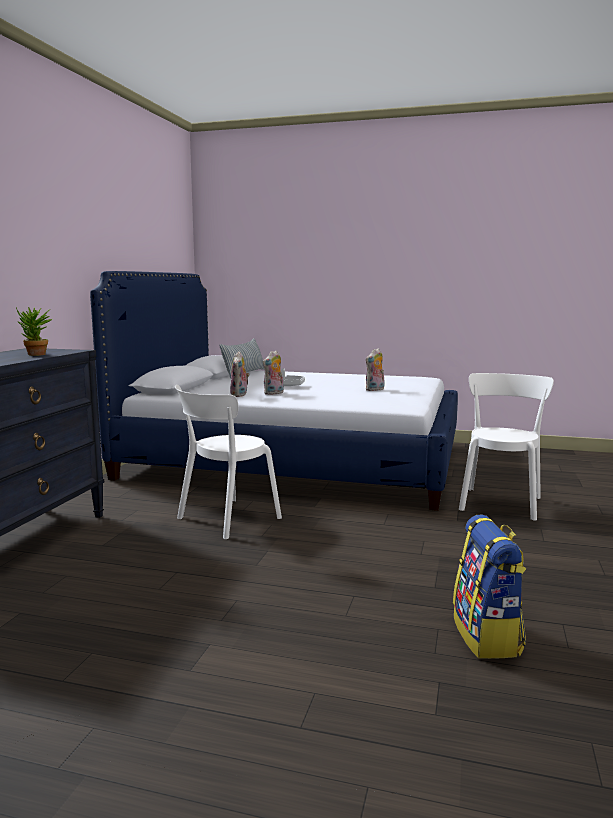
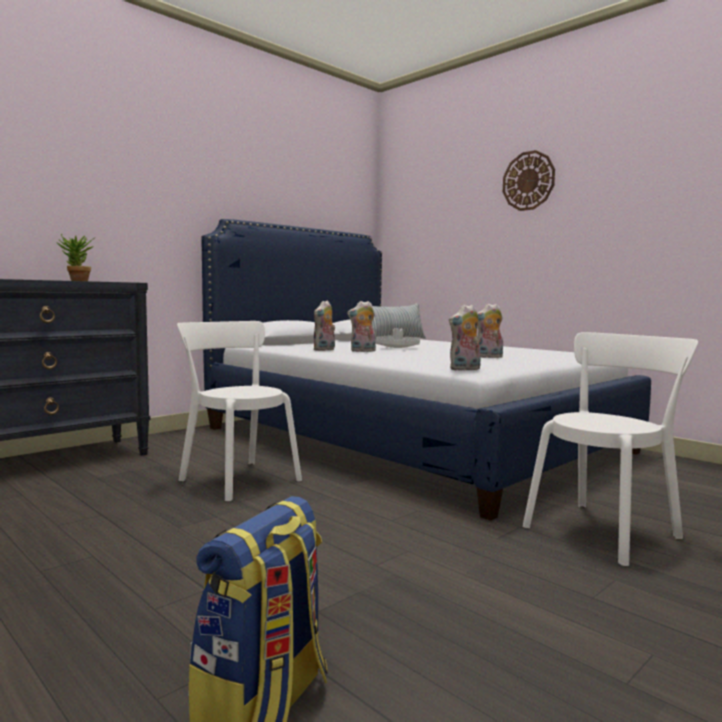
camera: 30 degrees right, 5 degrees down
white chair [175,385,282,539] -> white chair turned 60 degrees clockwise [177,321,302,501]
none -> plush toy [449,304,481,371]
none -> wall clock [503,150,555,211]

